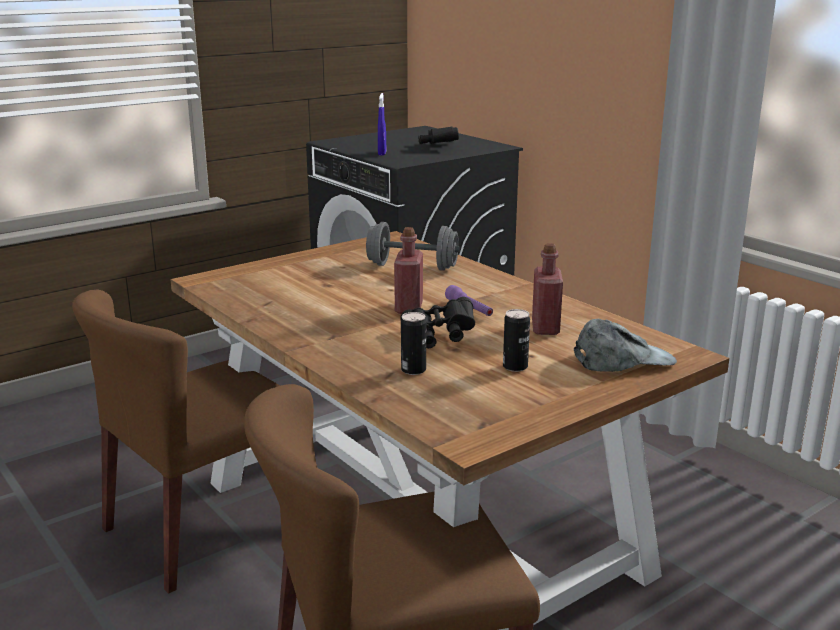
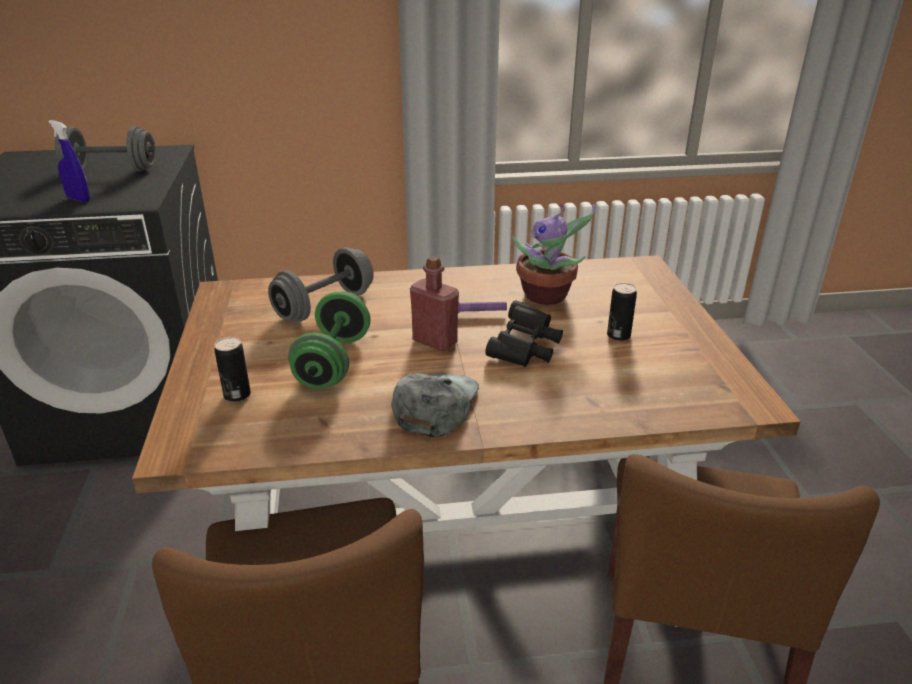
camera: 60 degrees left, 10 degrees up
can [401,312,426,375] -> can moved to [214,337,251,402]
black binoculars [418,126,459,144] -> grey dumbbell [55,126,156,171]
red bottle [532,243,563,335] -> potted plant [512,204,596,305]
grey cap [574,319,677,372] -> grey cap moved to [391,373,479,437]
none -> green dumbbell [288,291,370,389]

